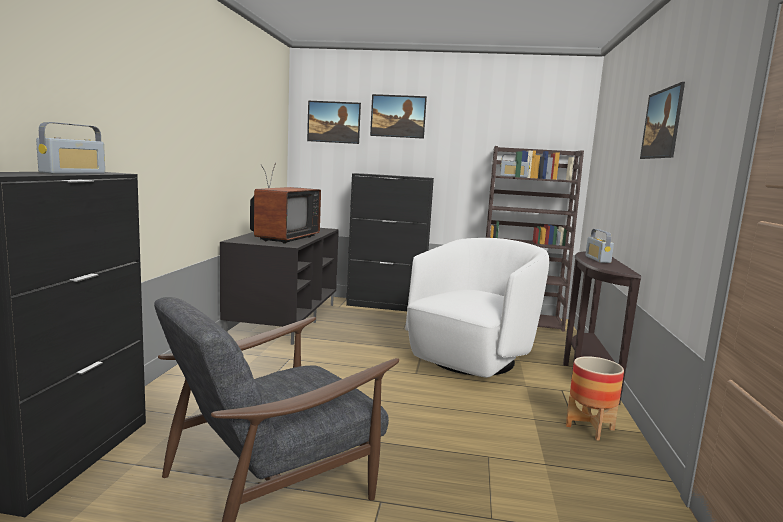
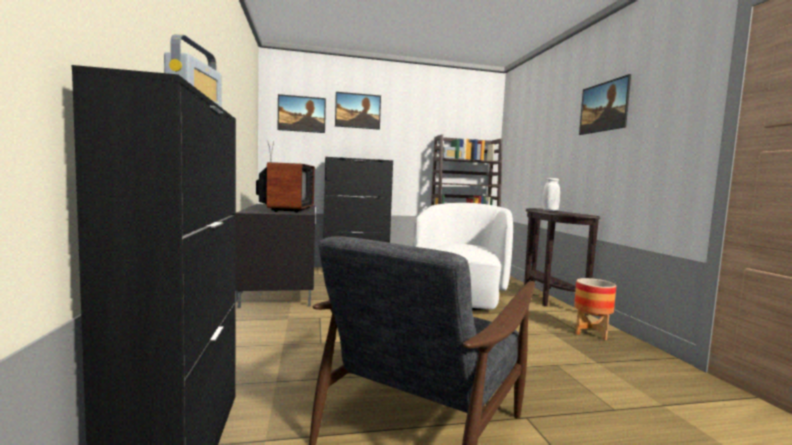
camera: 20 degrees left, 5 degrees down
radio [585,229,614,263] -> white vase [542,178,560,211]

